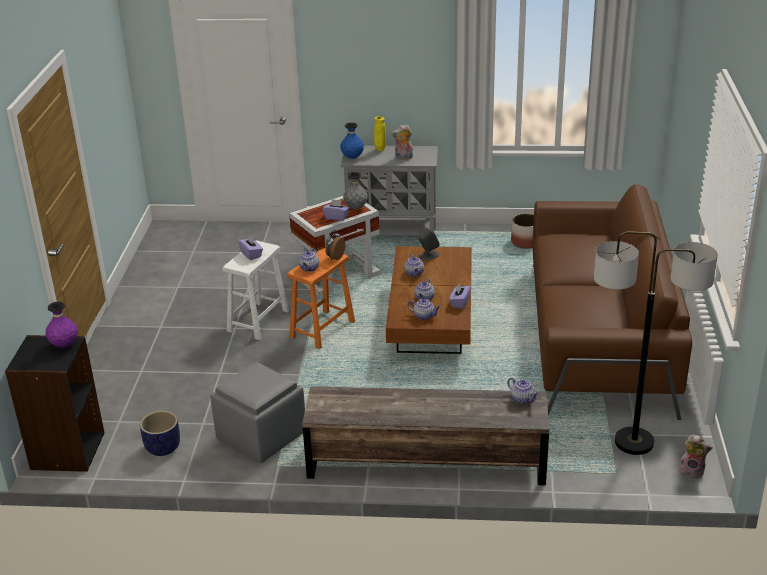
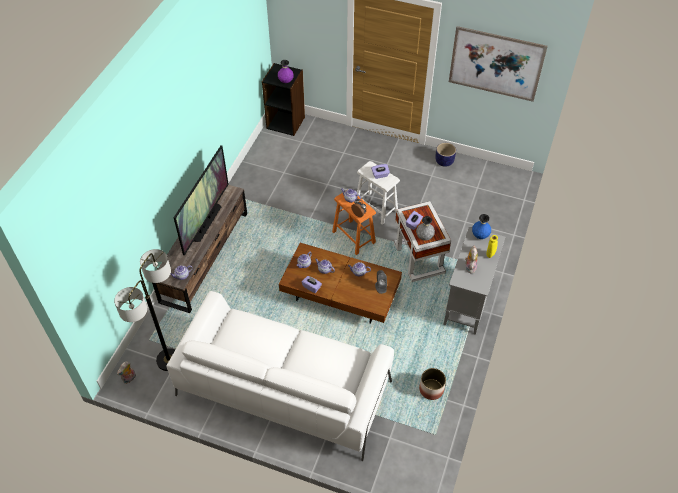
camera: 105 degrees right, 20 degrees up
planter [140,411,180,456] -> planter moved to [436,143,456,167]
grey ottoman [210,362,305,463] -> none
brown sofa [532,184,692,420] -> white sofa [166,291,394,461]
none -> television [174,145,229,256]
none -> picture [449,26,548,102]

